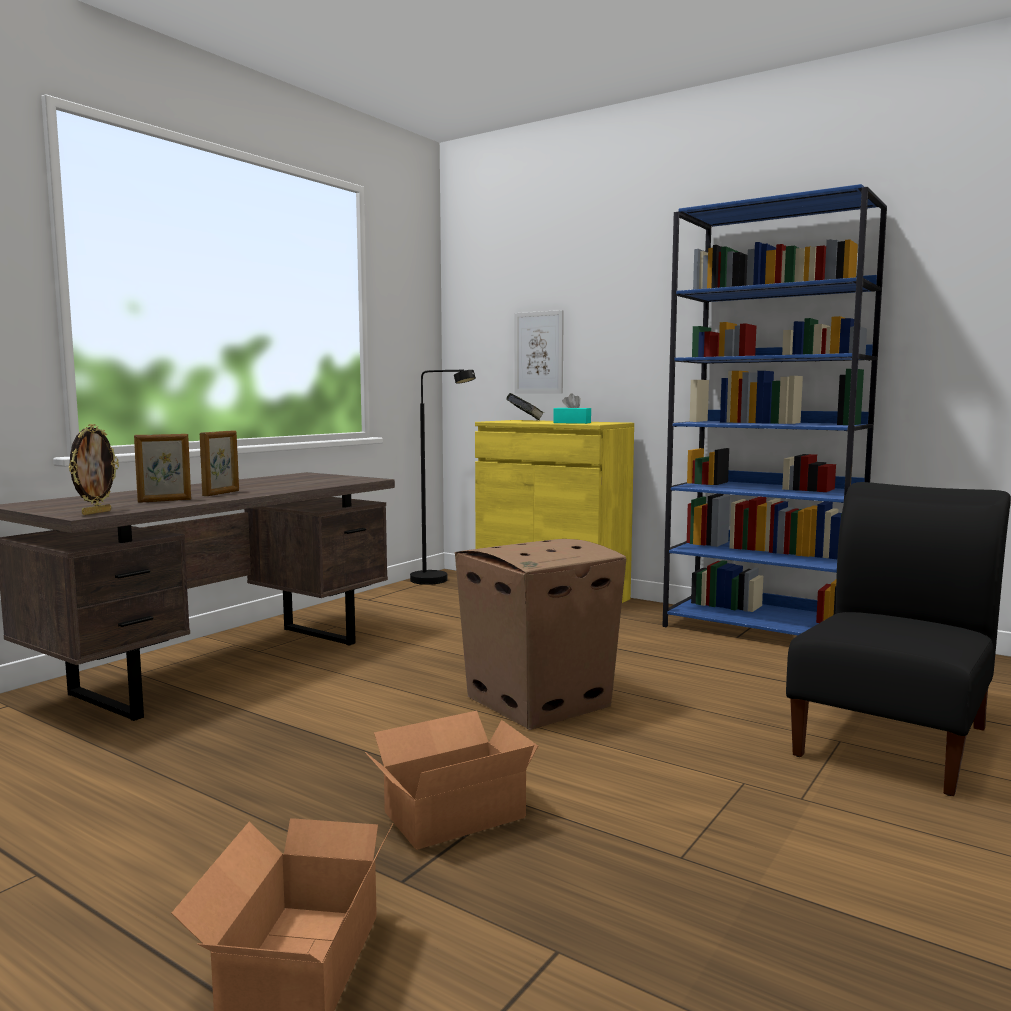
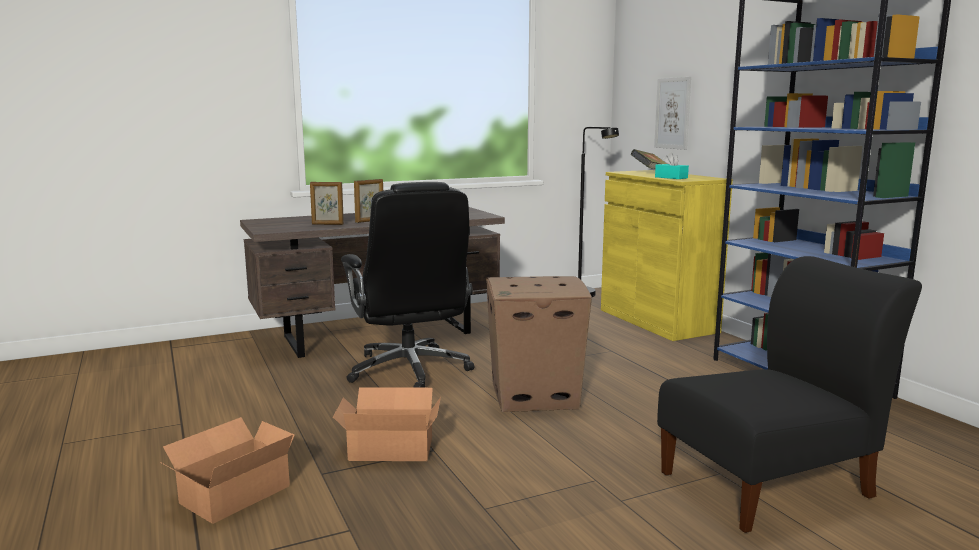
camera: 30 degrees right, 5 degrees up
picture frame [68,424,119,515] -> none
none -> black office chair [341,182,474,388]

